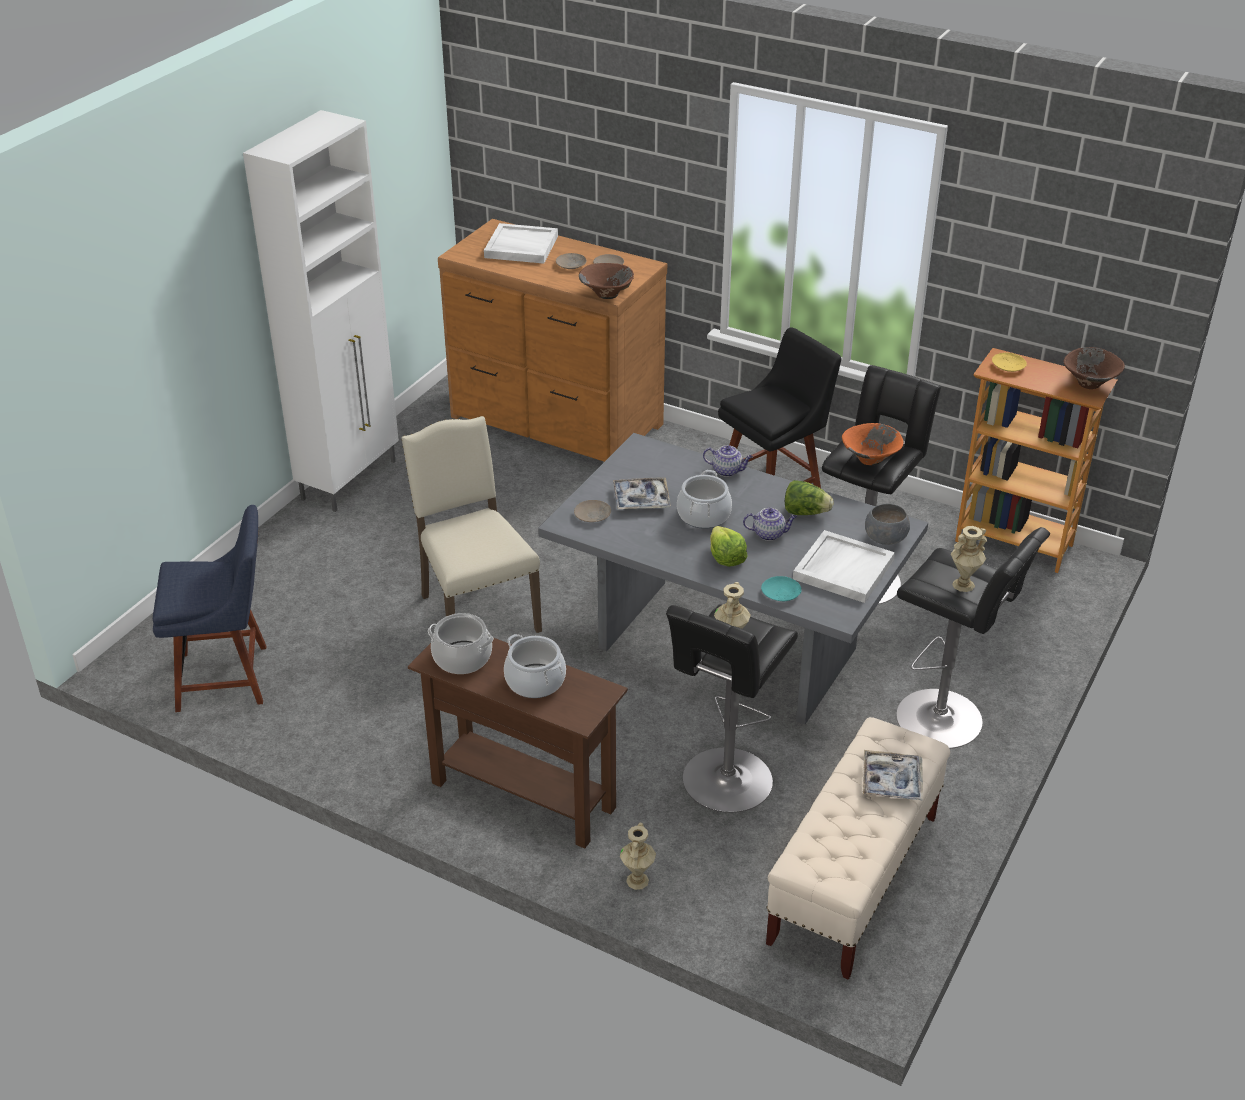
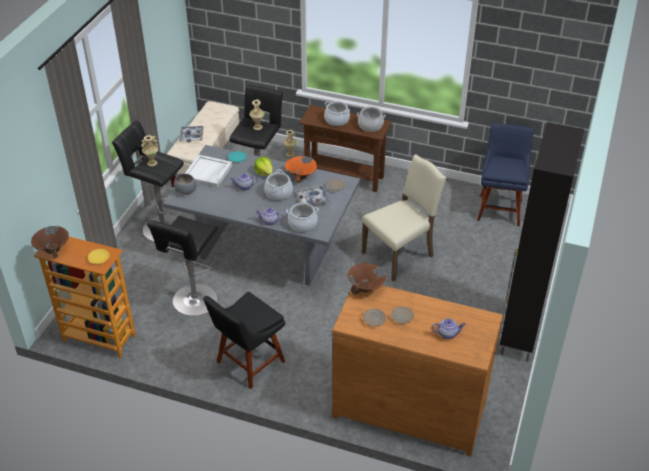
camera: 170 degrees right, 5 degrees up
blue chair [153,505,266,712] -> blue chair turned 120 degrees clockwise [477,123,534,226]
white cabinet [243,110,399,512] -> black cabinet [500,122,584,361]
beige chair [401,416,542,633] -> beige chair turned 90 degrees counterclockwise [362,155,447,282]
white tray [484,223,558,264] -> teapot [432,318,466,339]
lettuce [785,480,833,515] -> none
orange bowl [842,423,904,465] -> orange bowl moved to [285,156,317,183]
none -> cooking pot [286,203,319,232]

